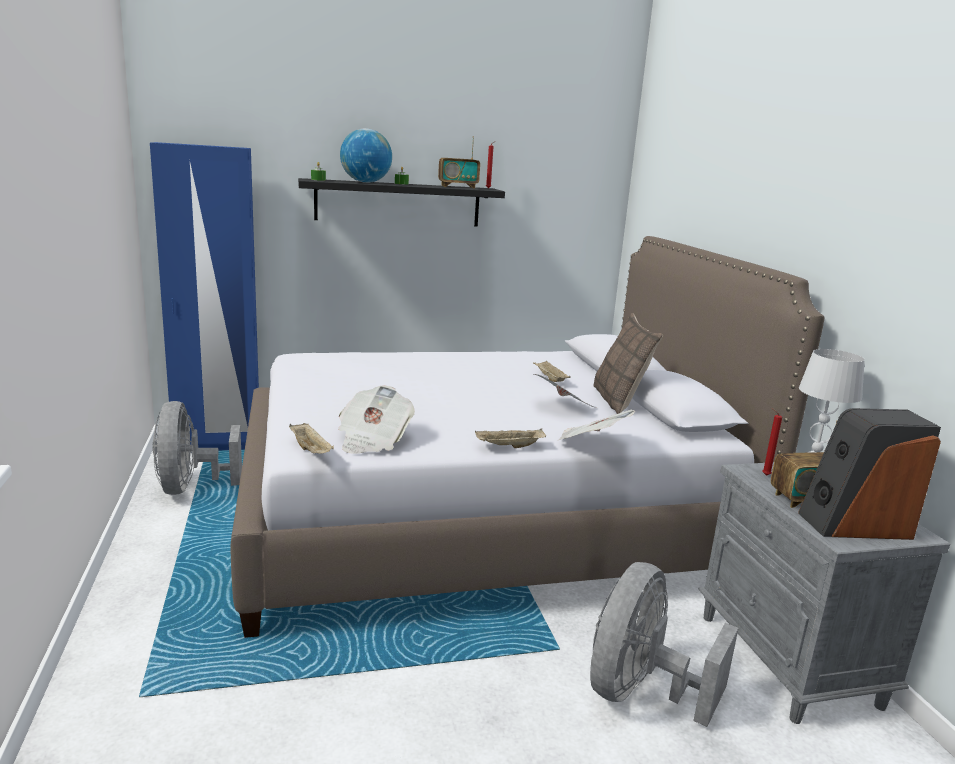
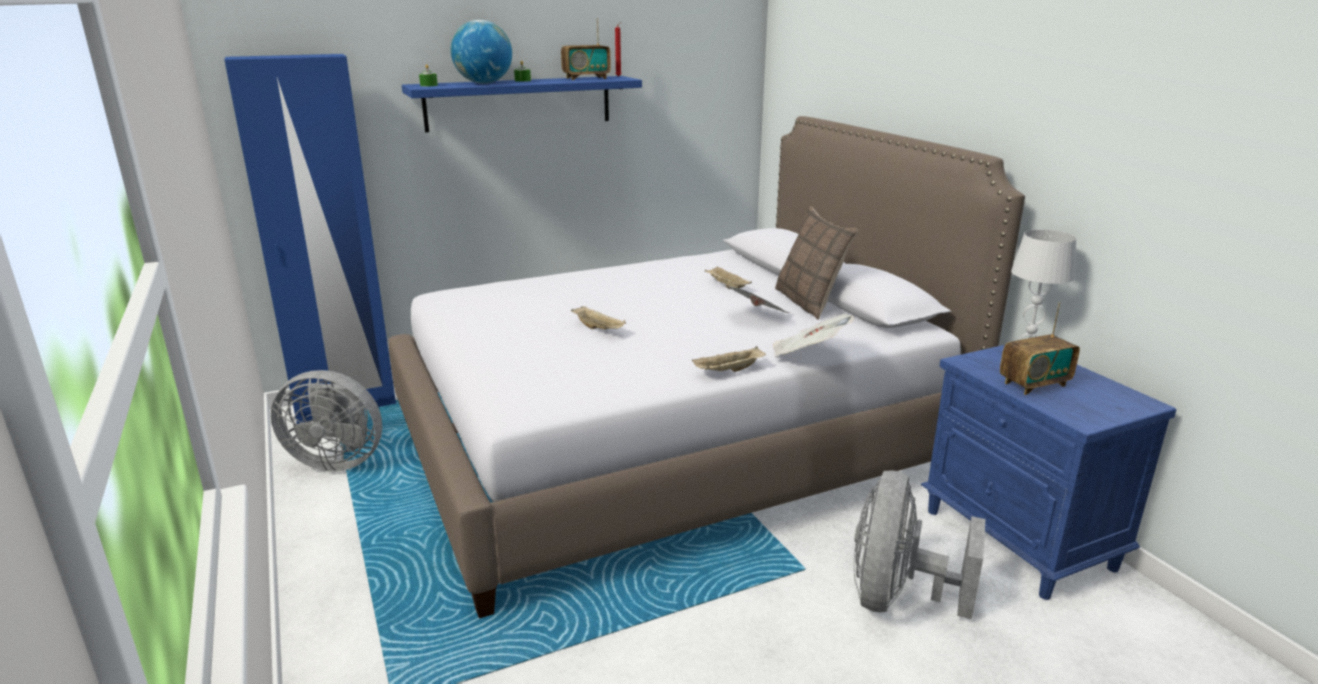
camera: 10 degrees left, 5 degrees up
grey fan [152,401,242,495] -> grey fan turned 60 degrees counterclockwise [271,370,382,472]
beige tray [289,423,334,454] -> beige tray moved to [571,307,626,329]
black shelf [298,178,505,226] -> blue shelf [402,76,642,133]
newspaper [338,385,415,454] -> none
grey nightstand [698,462,950,724] -> blue nightstand [921,345,1177,600]
red candle [762,408,782,476] -> none
speaker [798,408,941,540] -> none

